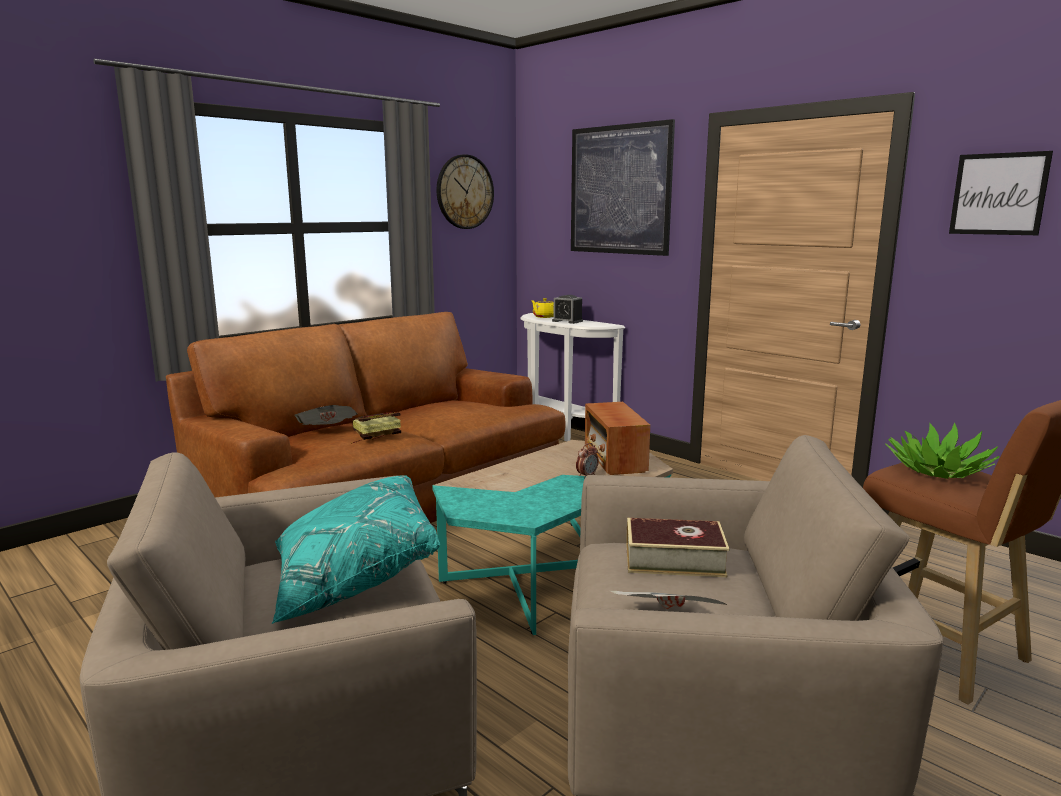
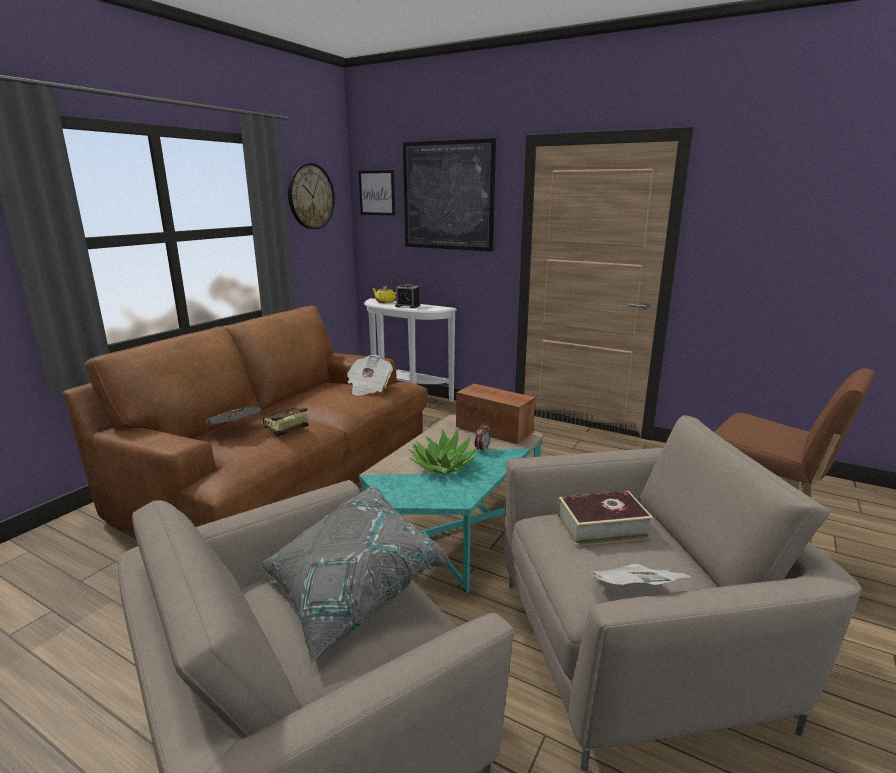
camera: 15 degrees left, 5 degrees up
turquoise pillow [272,475,440,624] -> grey pillow [259,486,450,664]
radio [585,402,650,475] -> radio turned 150 degrees clockwise [456,384,535,445]
potted plant [885,423,1000,479] -> potted plant moved to [409,429,479,474]
picture [949,151,1053,235] -> picture moved to [359,170,395,216]
none -> newspaper [347,355,393,396]

